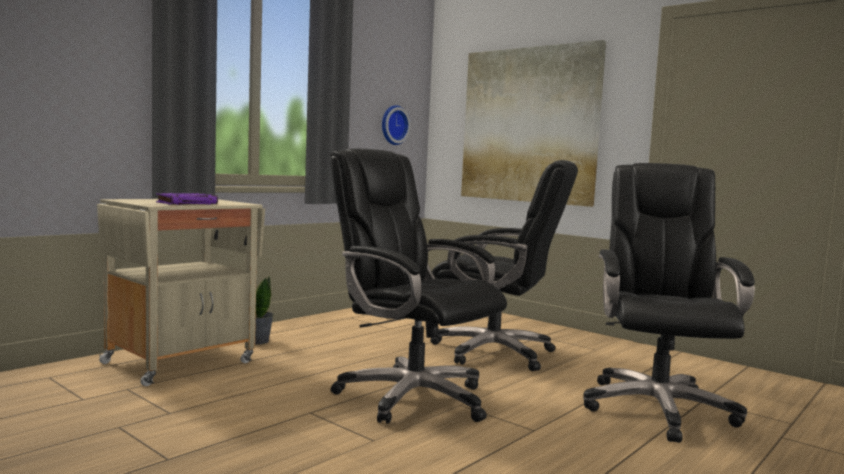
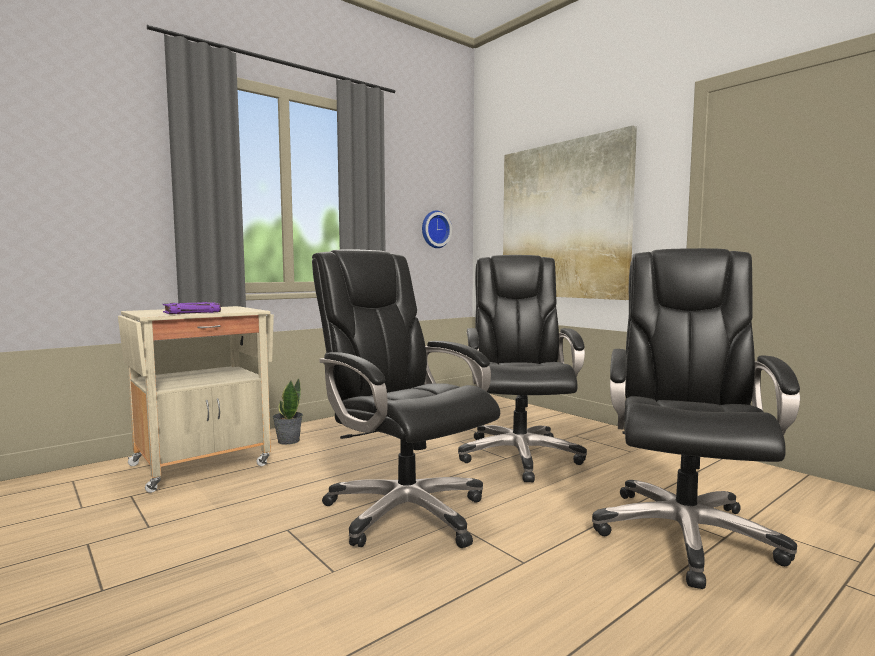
camera: 10 degrees right, 0 degrees up
black office chair [431,160,578,371] -> black office chair turned 120 degrees counterclockwise [458,255,587,482]

